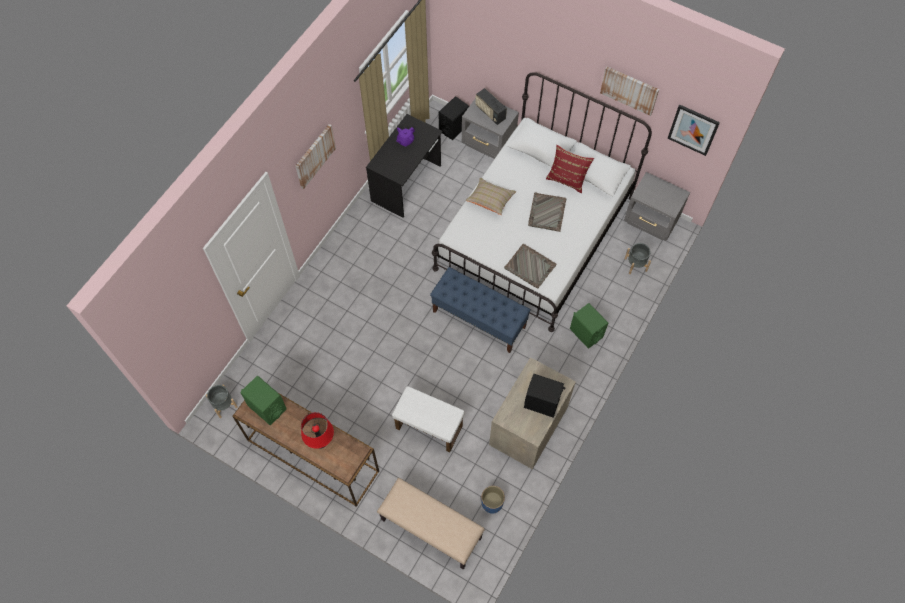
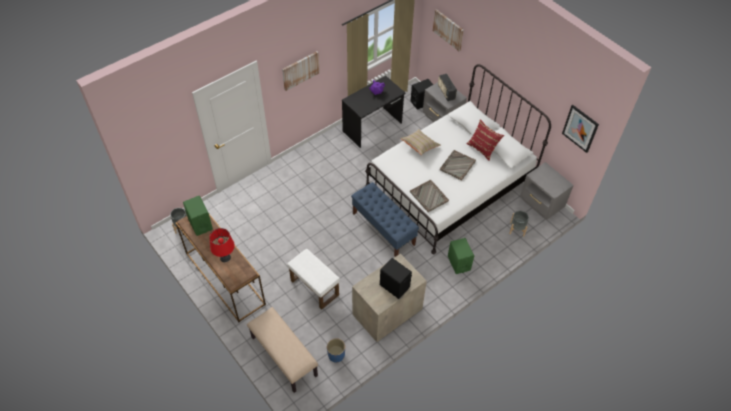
camera: 20 degrees right, 10 degrees down
picture [600,66,659,116] -> picture moved to [433,9,464,51]

